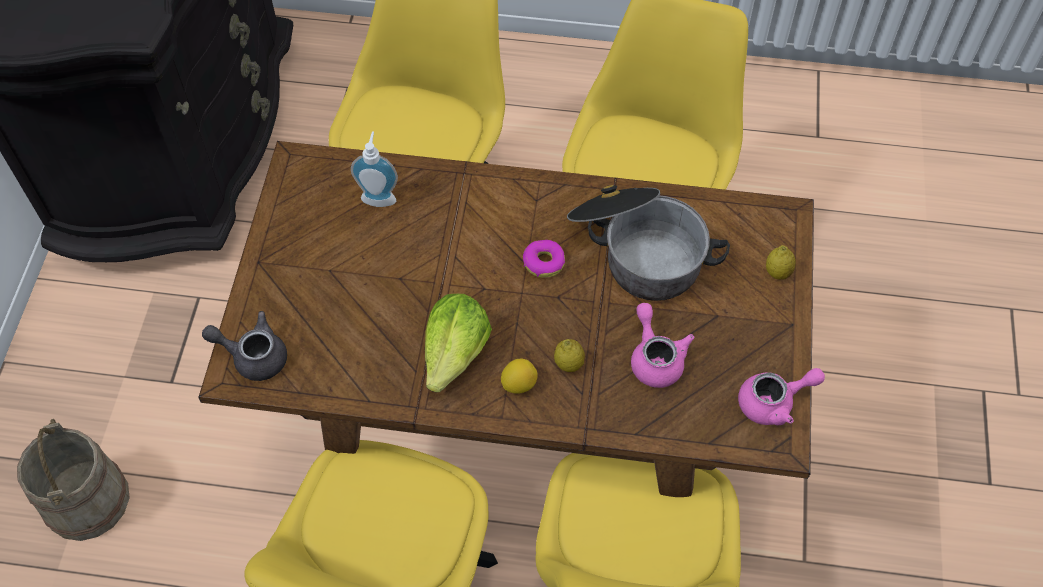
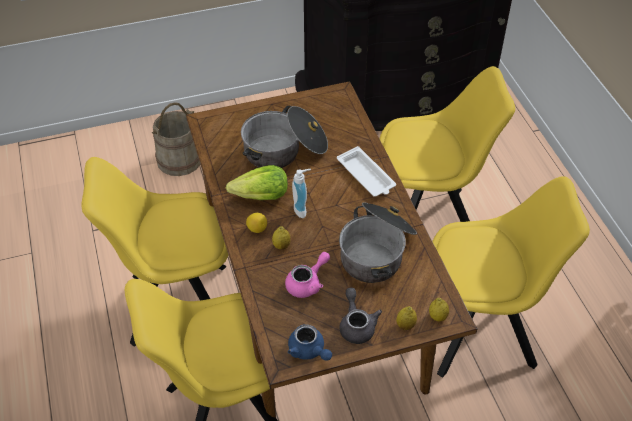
camera: 65 degrees right, 10 degrees down
grey teapot [202,311,287,381] -> grey teapot moved to [340,288,382,344]
soap dispenser [351,131,398,207] -> soap dispenser moved to [292,169,311,218]
donut [523,240,565,278] -> none
pink teapot [738,368,825,425] -> blue teapot [288,324,332,361]
none -> cooking pot [241,106,328,168]
none -> white tray [337,146,396,197]
none -> lemon [429,298,449,321]

